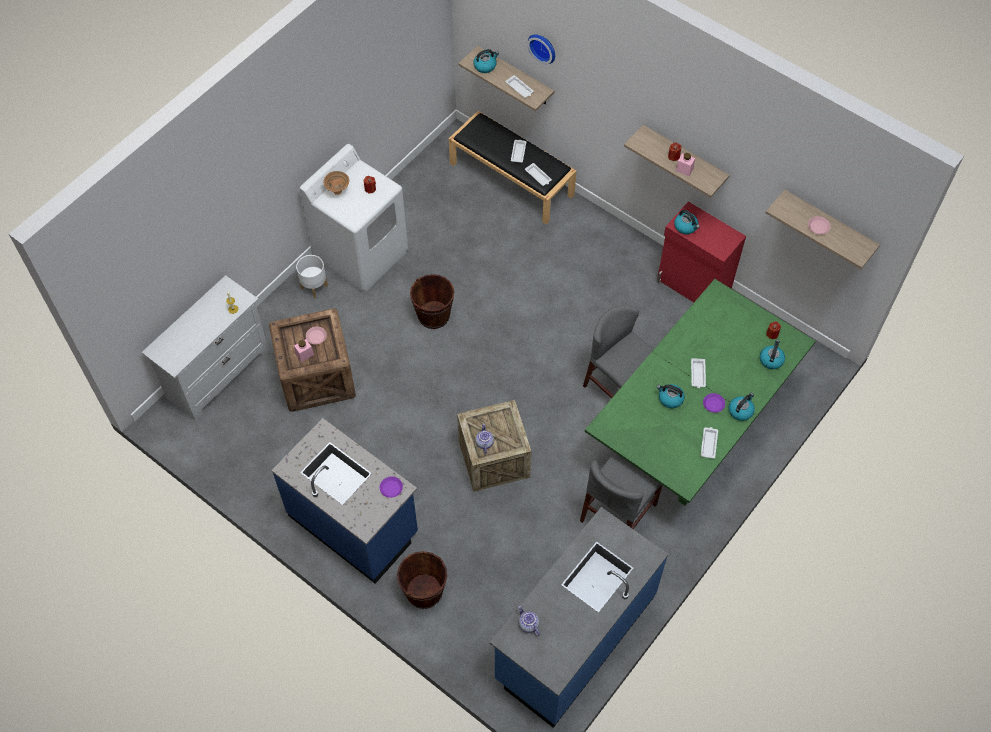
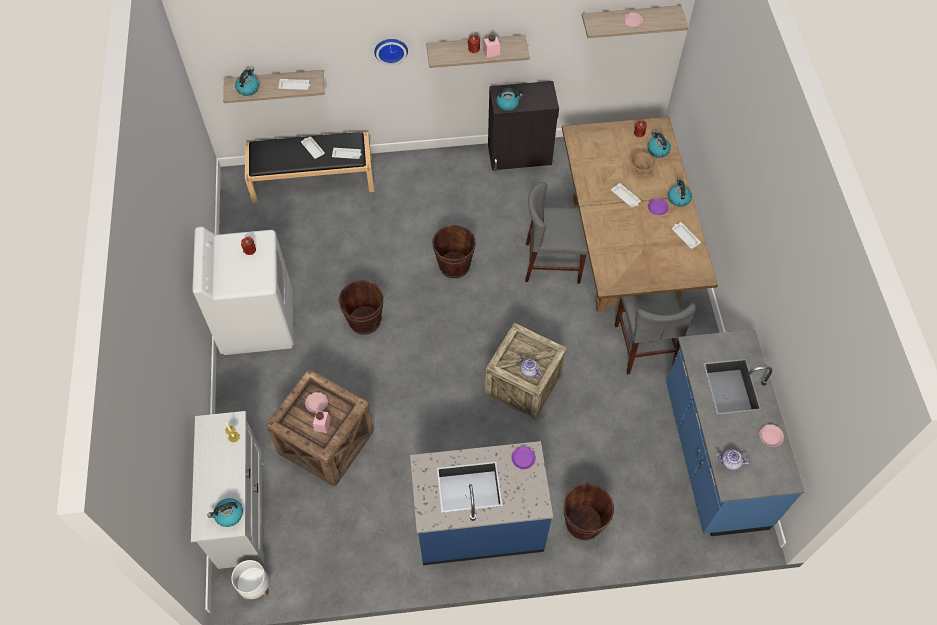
camera: 45 degrees left, 0 degrees up
white planter [296,255,328,298] -> white planter moved to [231,560,269,601]
brown bowl [324,171,349,195] -> brown bowl moved to [630,152,655,175]
wall clock [527,34,555,64] -> wall clock moved to [374,39,408,65]
green dining table [585,279,816,506] -> brown dining table [562,116,718,312]
red cabinet [657,202,746,302] -> black cabinet [488,81,559,172]
kettle [657,384,685,408] -> kettle moved to [208,498,243,527]
none -> brown bucket [432,225,476,278]
none -> pink plate [760,424,784,447]

